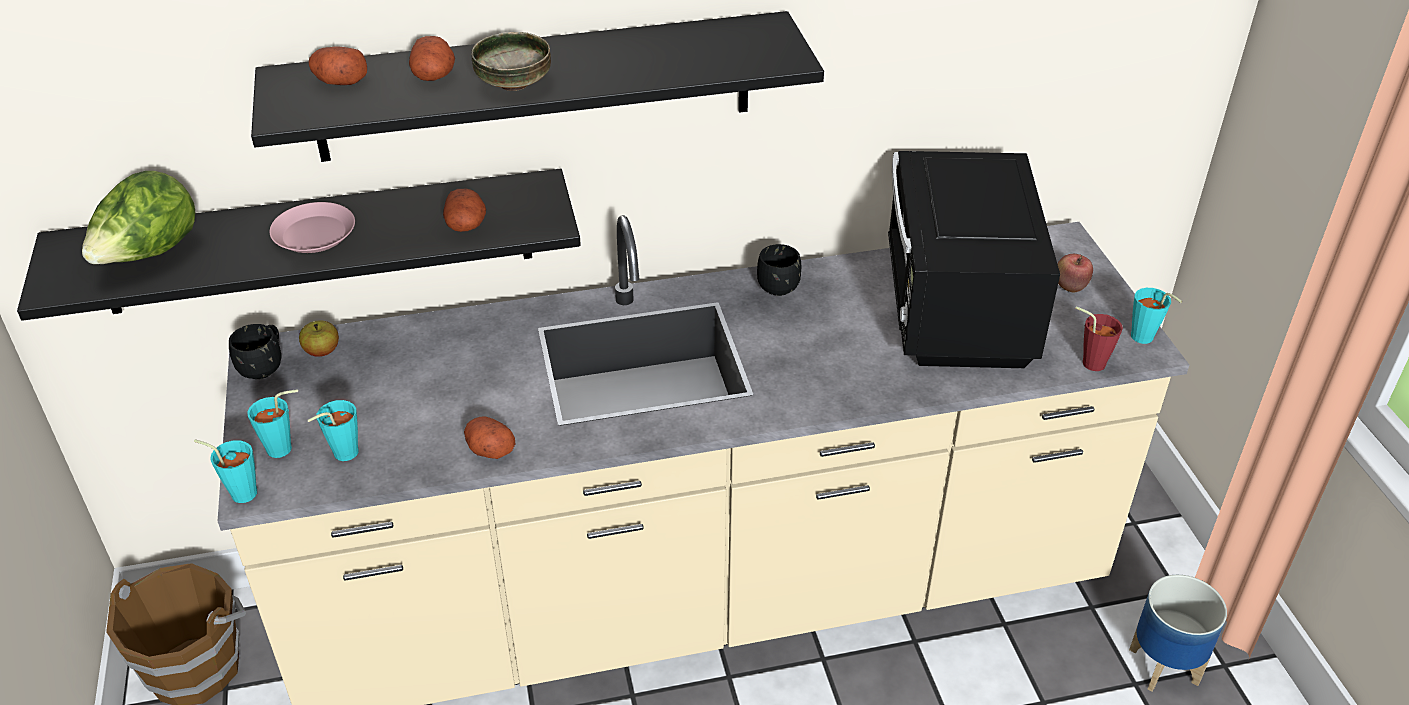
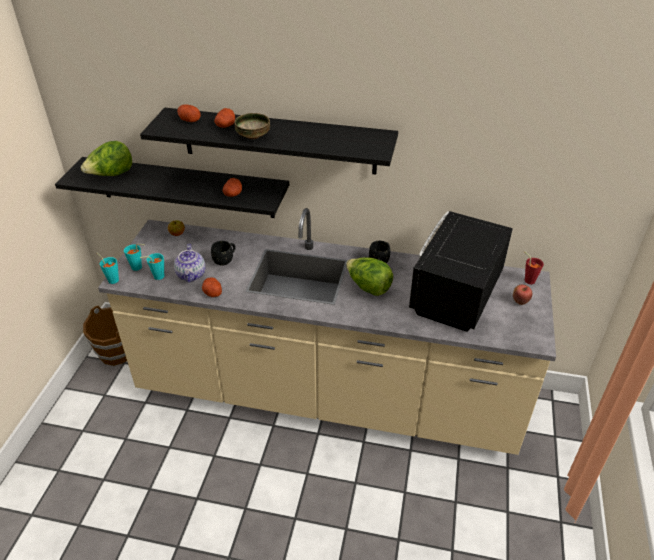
camera: 25 degrees right, 0 degrees up
black mug [229,324,282,379] -> black mug moved to [211,241,236,266]
pink plate [270,202,355,253] -> none
red cup [1075,306,1123,371] -> red cup moved to [524,251,544,284]
planter [1129,575,1227,691] -> none
turquoise cup [1131,288,1182,344] -> none
none -> teapot [174,244,205,283]
none -> lettuce [346,257,393,296]

